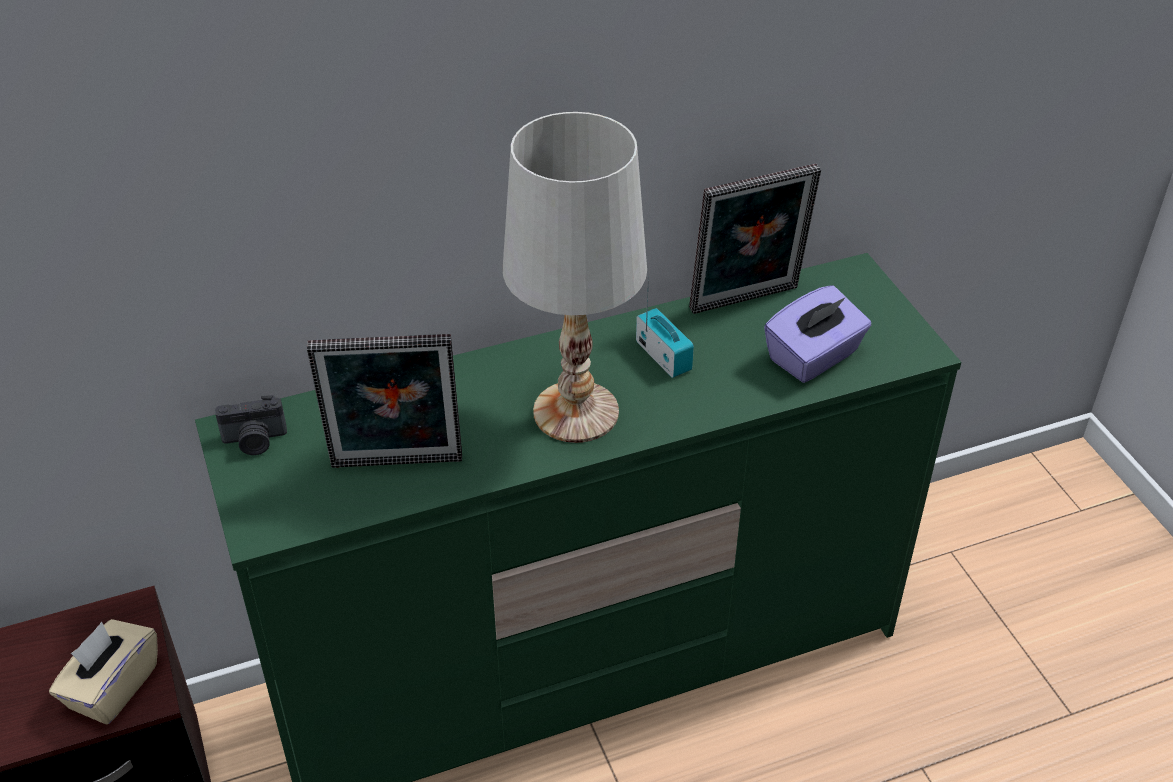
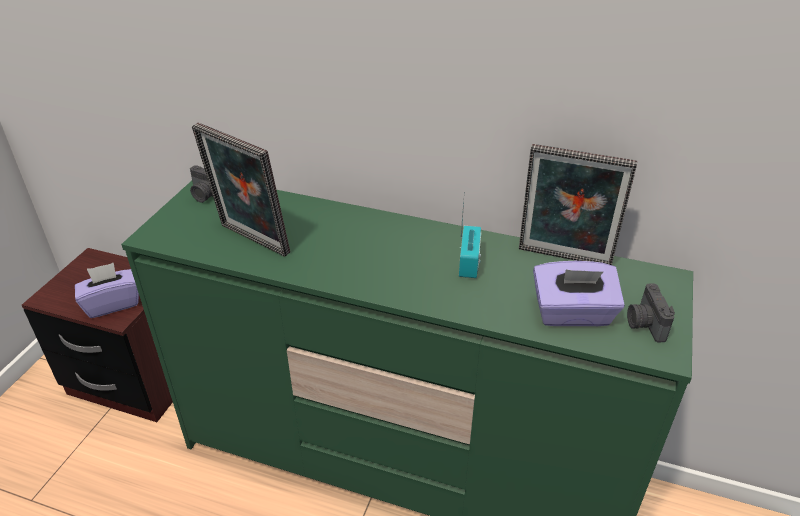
camera: 40 degrees right, 5 degrees down
beige tissue box [49,619,158,724] -> purple tissue box [75,263,139,318]
white table lamp [503,112,647,443] -> none
none -> camera [627,283,675,342]

